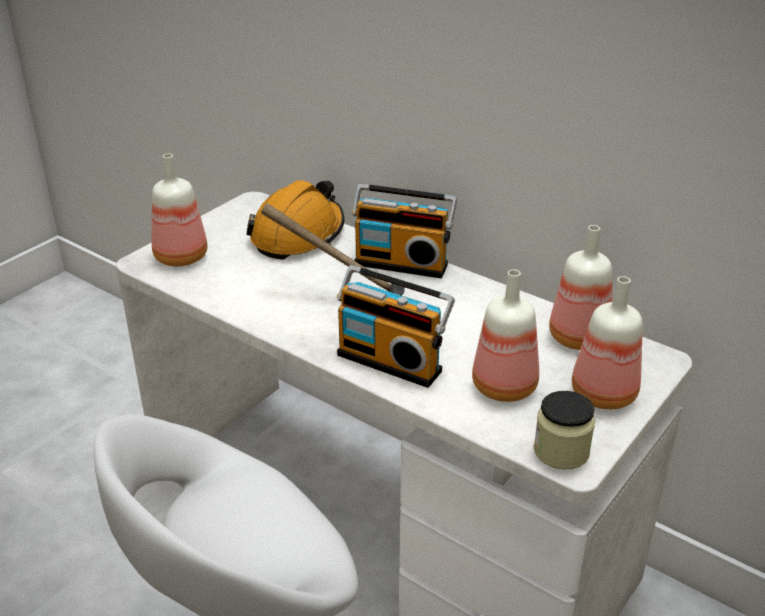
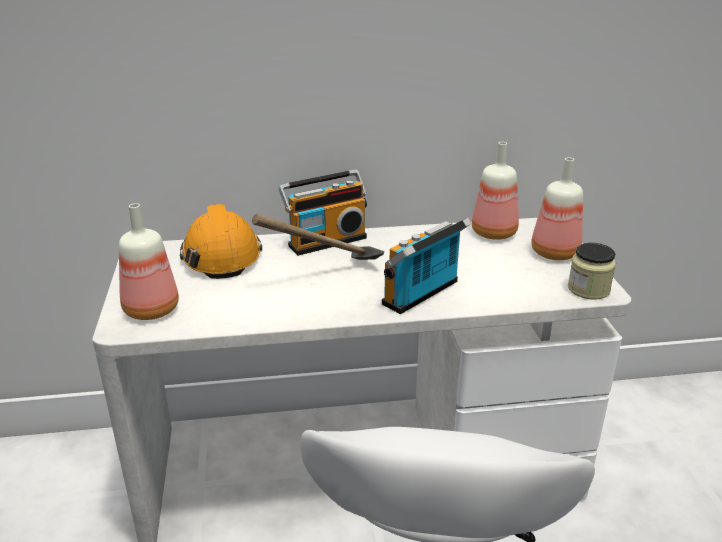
camera: 45 degrees left, 5 degrees down
radio [337,265,455,388] -> radio turned 150 degrees clockwise [382,218,472,314]
bottle [472,269,539,402] -> none

